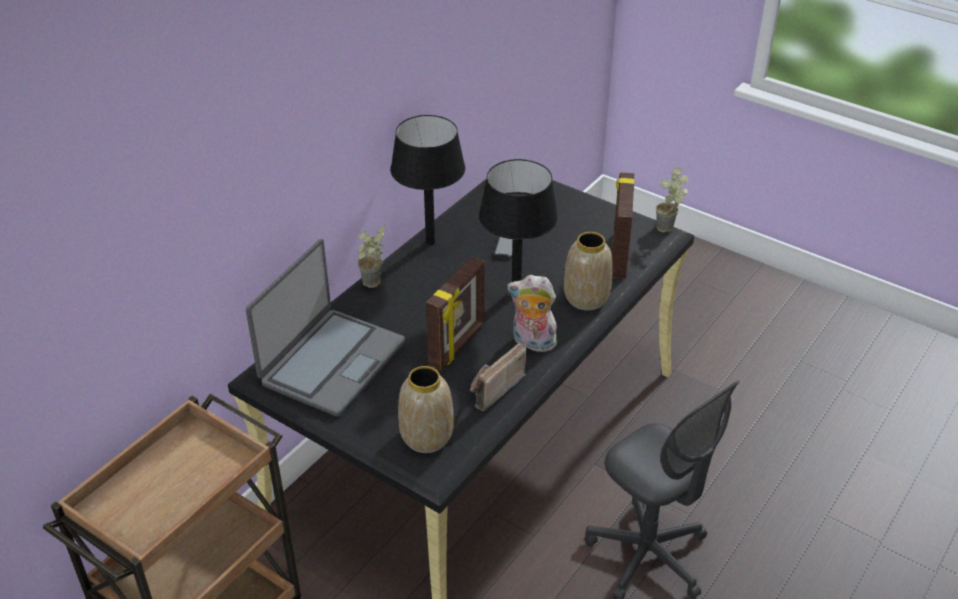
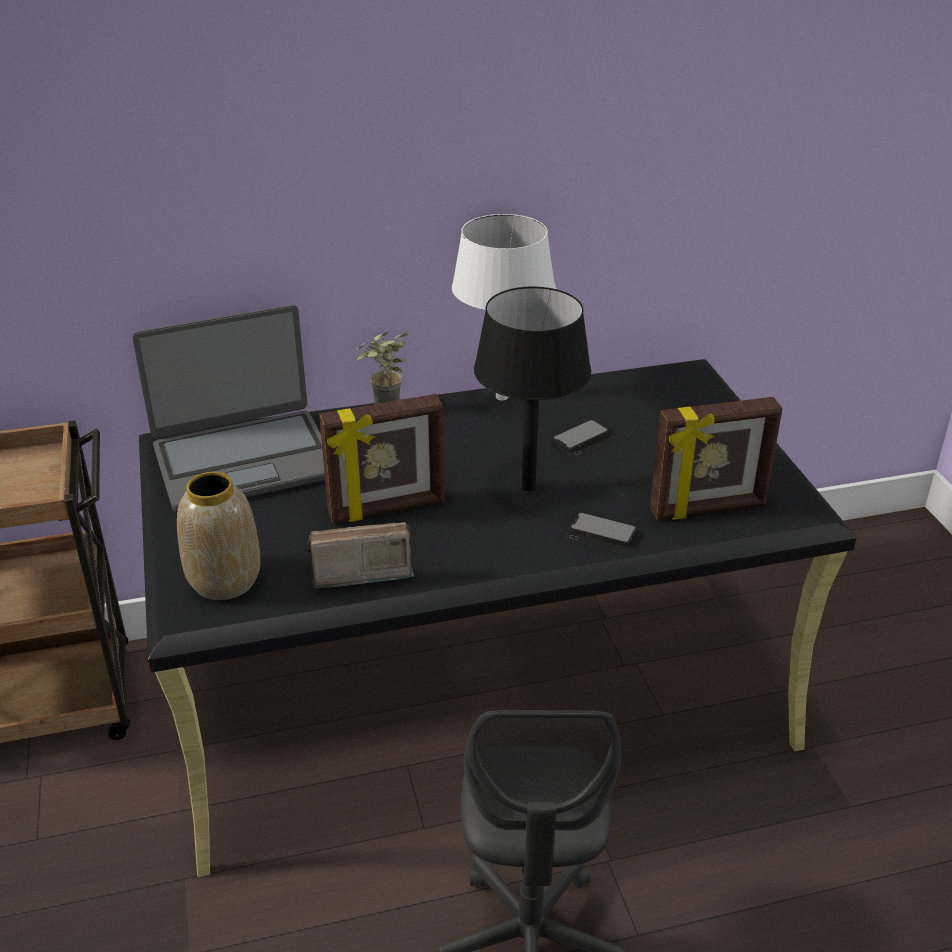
camera: 40 degrees right, 5 degrees down
black table lamp [390,115,465,245] -> white table lamp [452,214,556,400]
plush toy [507,275,560,352] -> none
vase [564,232,613,311] -> phone [566,512,637,554]
picture frame [612,172,635,279] -> picture frame turned 150 degrees counterclockwise [650,397,783,520]
potted plant [656,167,688,232] -> none

